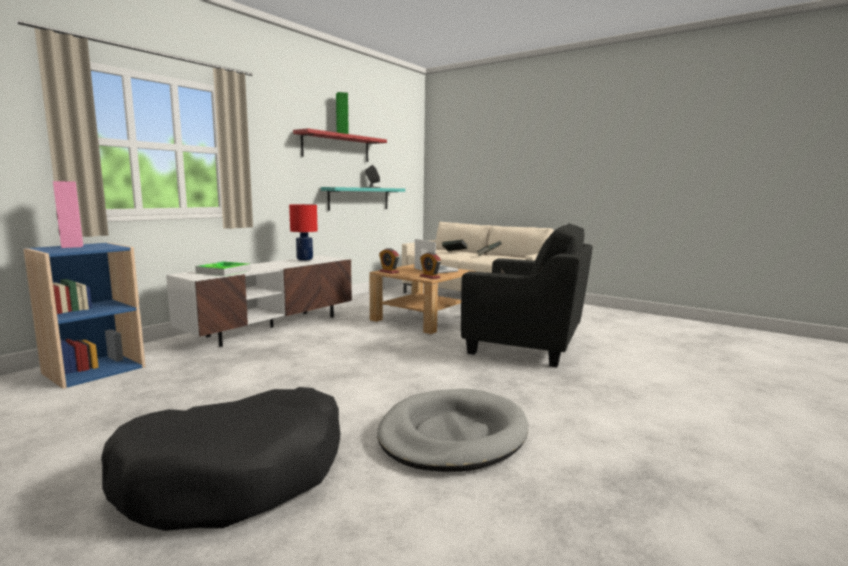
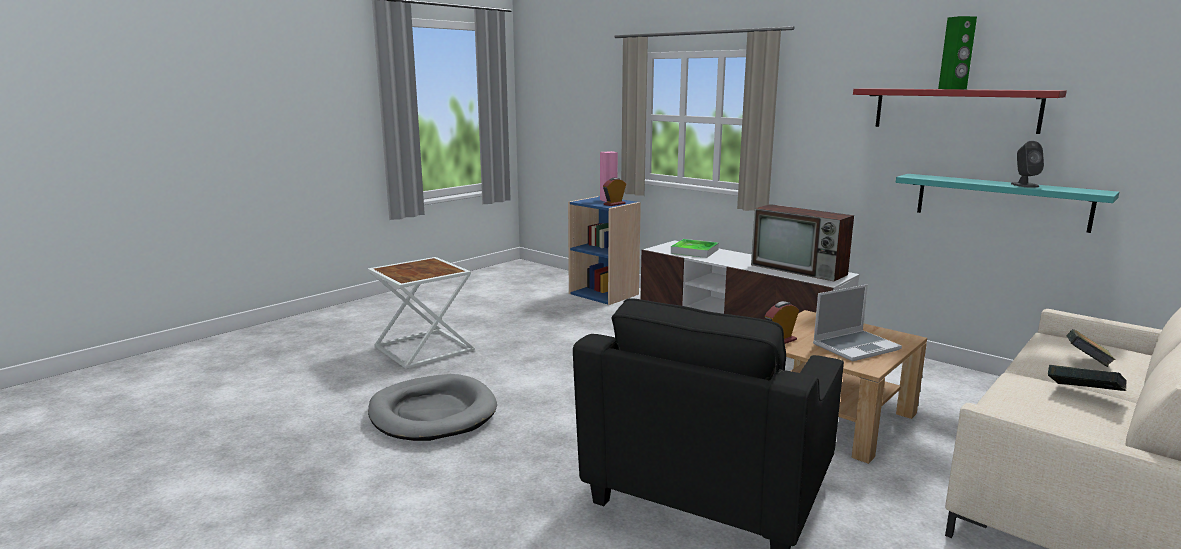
camera: 95 degrees right, 5 degrees up
black dog bed [101,387,340,531] -> white side table [368,257,475,369]
red table lamp [289,204,318,261] -> television [751,204,854,281]
alarm clock [379,248,399,274] -> alarm clock moved to [603,178,626,206]

